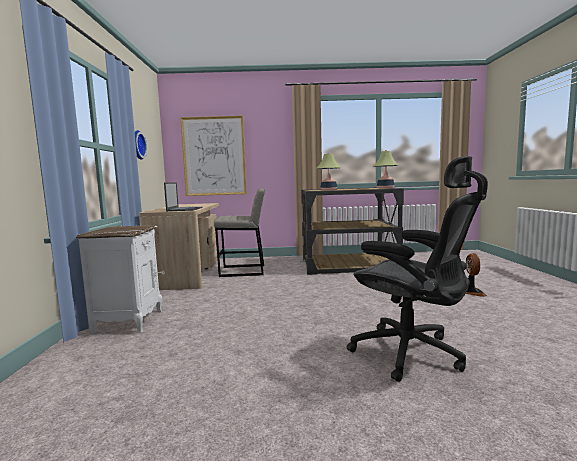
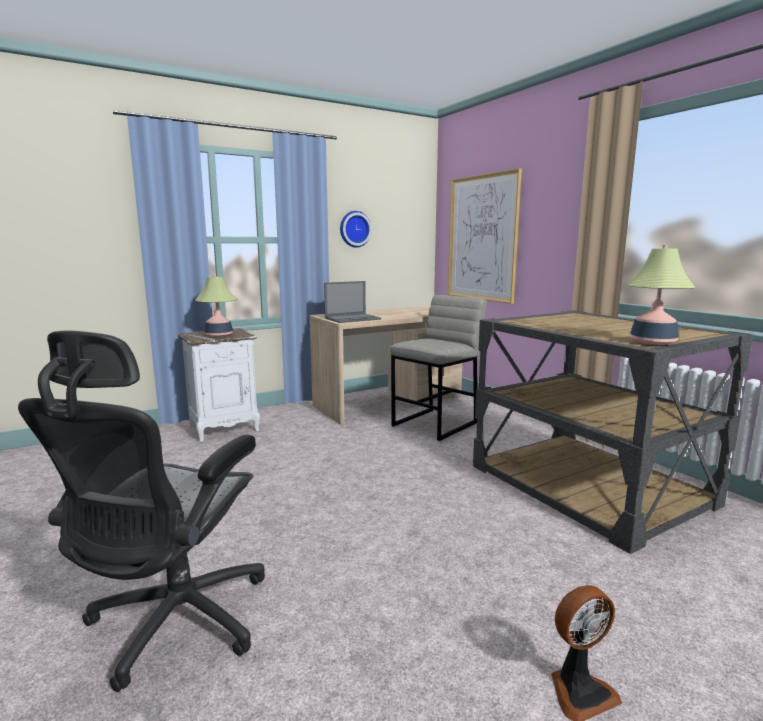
camera: 60 degrees right, 5 degrees up
grey chair [214,188,265,277] -> grey chair turned 105 degrees counterclockwise [390,295,487,441]
table lamp [316,153,341,190] -> table lamp moved to [195,274,238,337]

